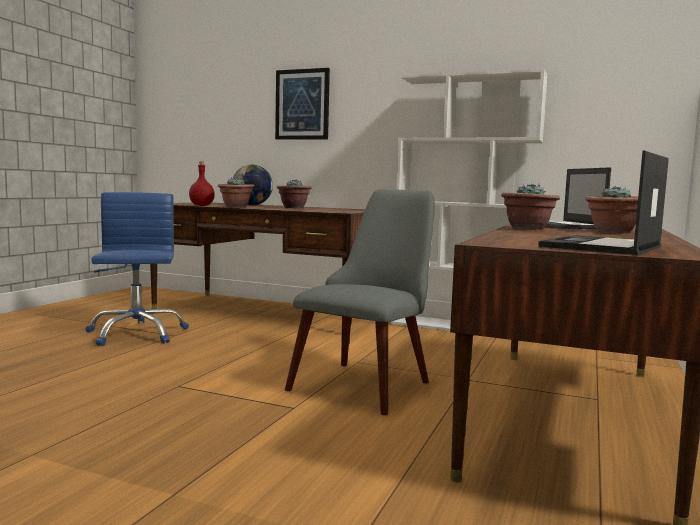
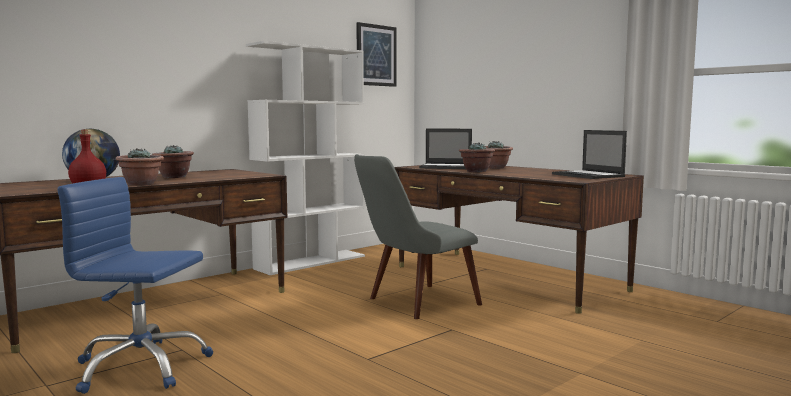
camera: 65 degrees left, 0 degrees up
picture [275,68,330,140] -> picture moved to [356,22,397,87]
grey chair [285,189,435,415] -> grey chair turned 90 degrees counterclockwise [354,154,482,319]

